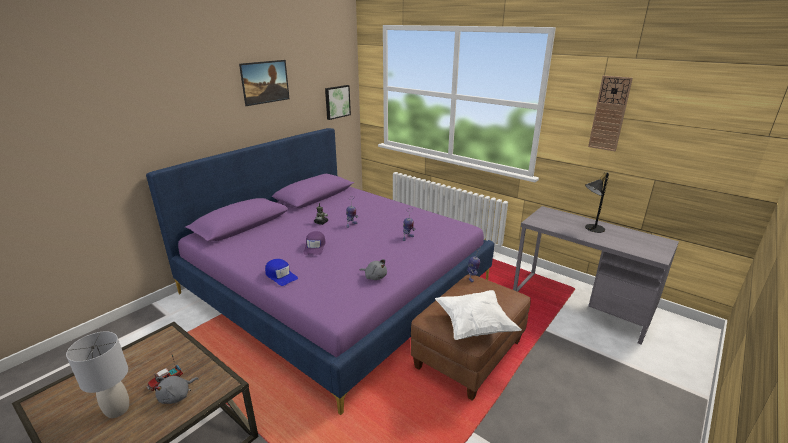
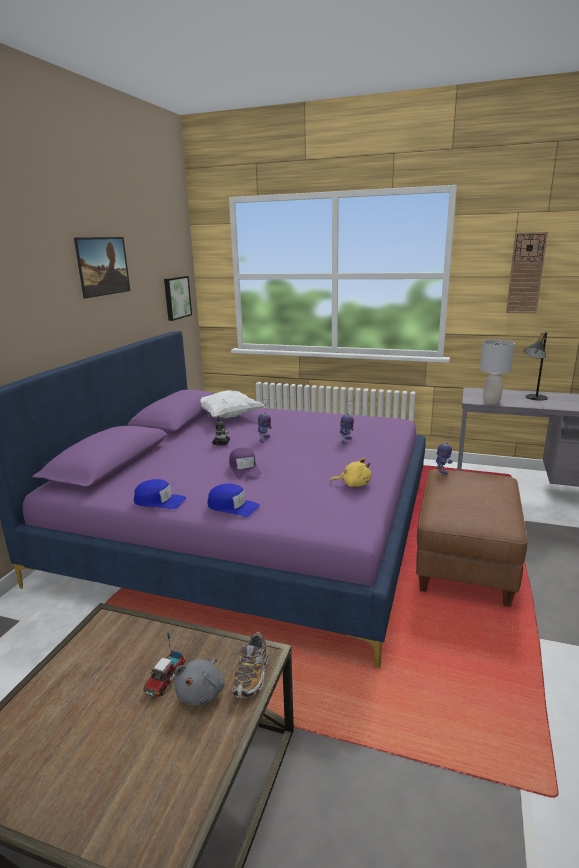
camera: 20 degrees left, 5 degrees down
grey table lamp [66,331,129,418] -> grey table lamp moved to [480,340,515,404]
grey plush toy [360,259,387,280] -> yellow plush toy [330,458,371,487]
white pillow [435,290,522,340] -> white pillow moved to [201,390,265,418]
none -> blue cap [134,479,186,509]
none -> shoe [232,632,268,698]

